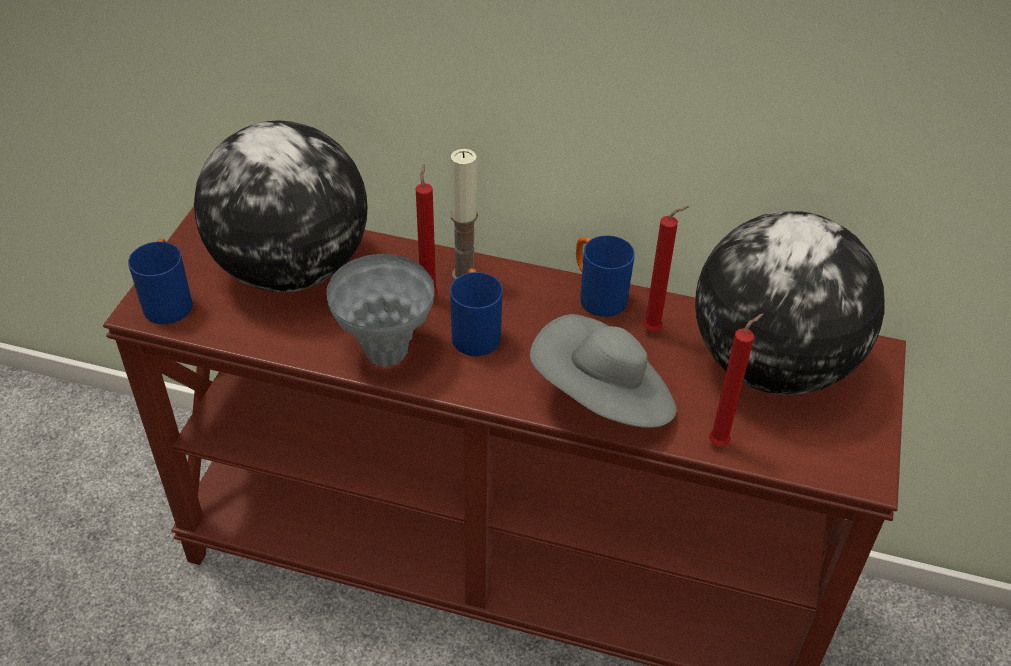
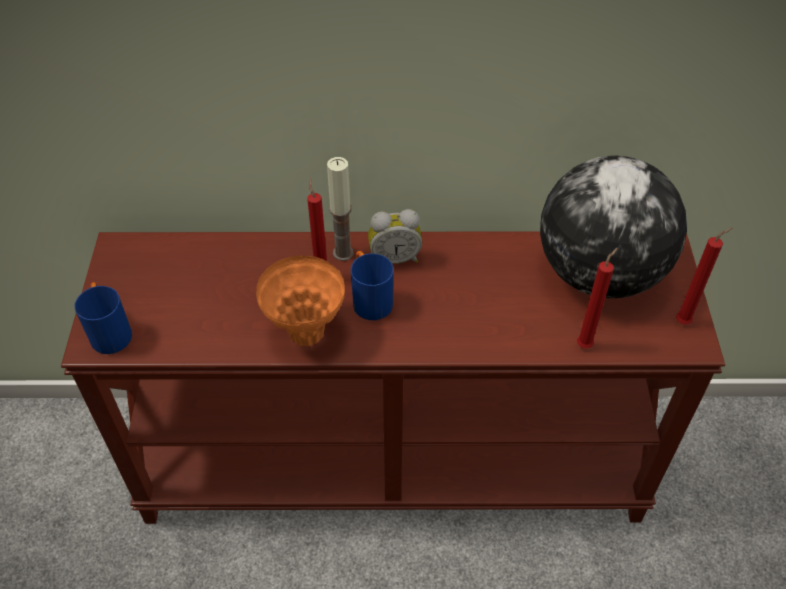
camera: 15 degrees left, 5 degrees up
globe [194,120,367,292] -> none
grey vase [326,254,434,366] -> orange vase [256,255,345,346]
grey hat [530,314,677,428] -> none
blue mug [576,236,635,317] -> none
red candle [643,206,690,331] -> red candle moved to [676,227,732,324]
none -> alarm clock [368,209,422,264]

